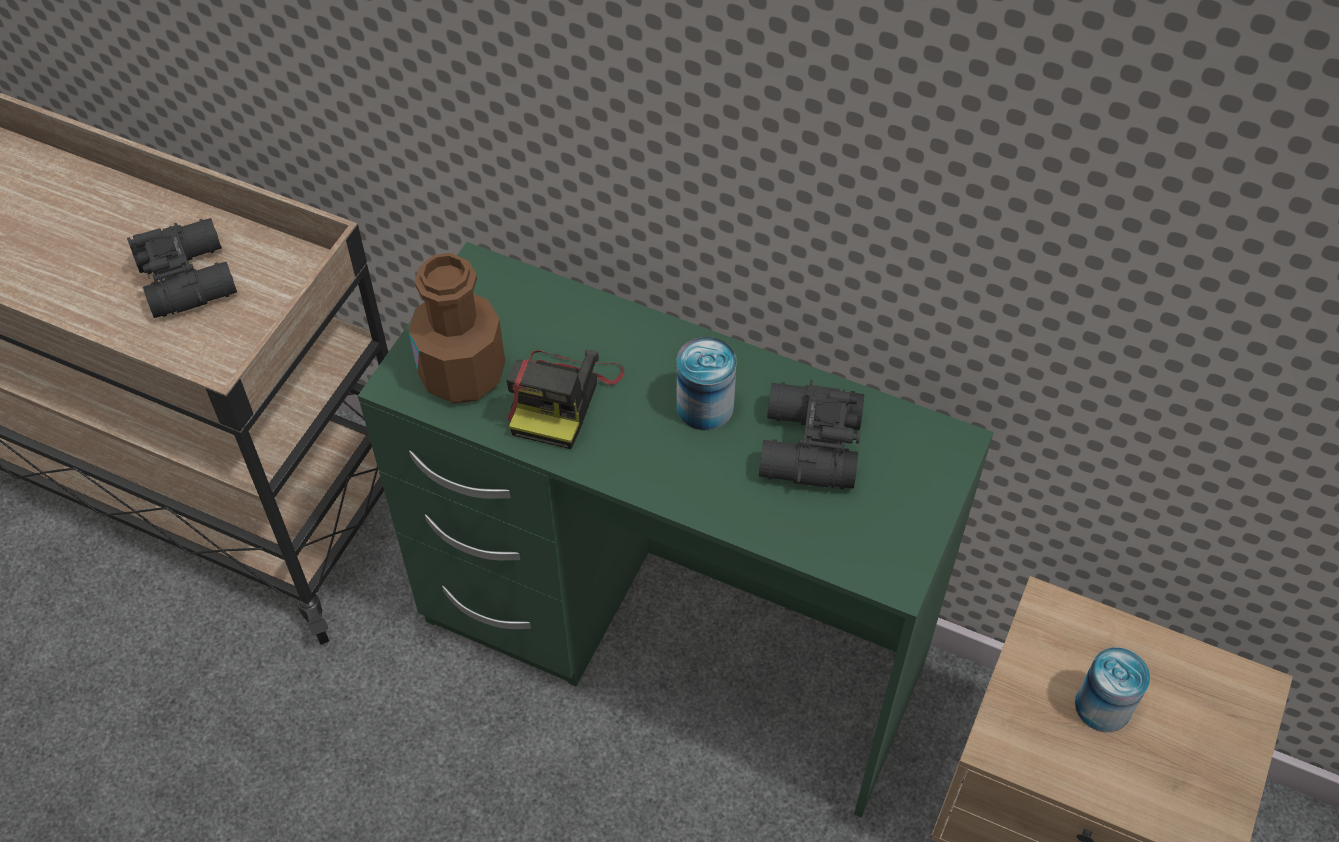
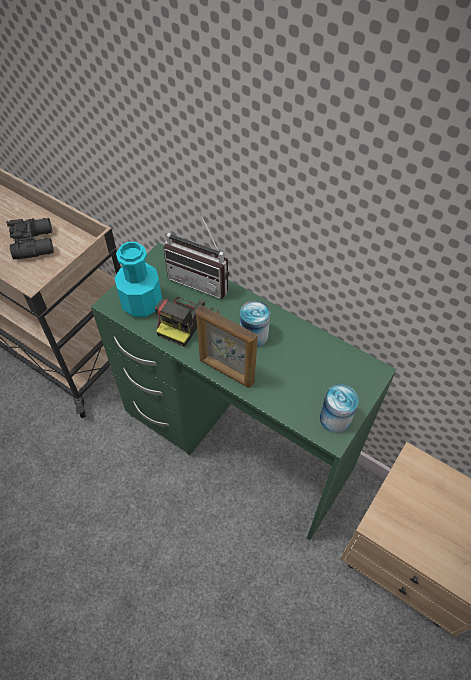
camera: 10 degrees right, 0 degrees up
brown bottle [408,253,505,404] -> turquoise bottle [114,242,162,317]
black binoculars [759,380,864,489] -> none
can [1075,647,1150,732] -> can moved to [320,384,359,433]
none -> radio [163,212,229,299]
none -> picture frame [196,305,258,388]

